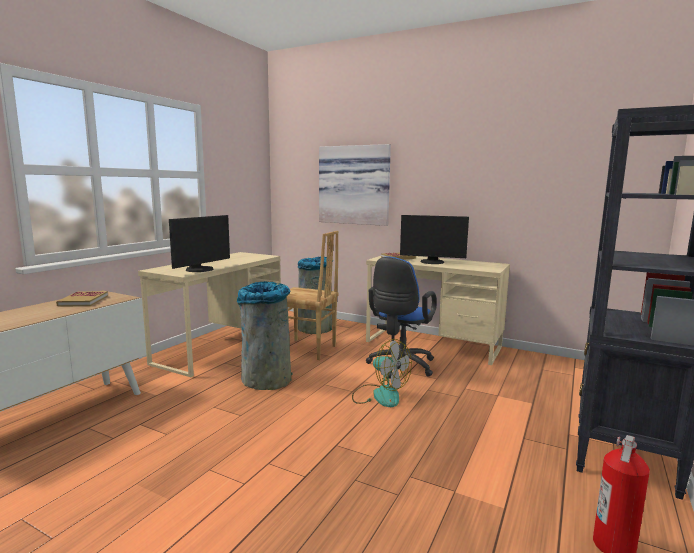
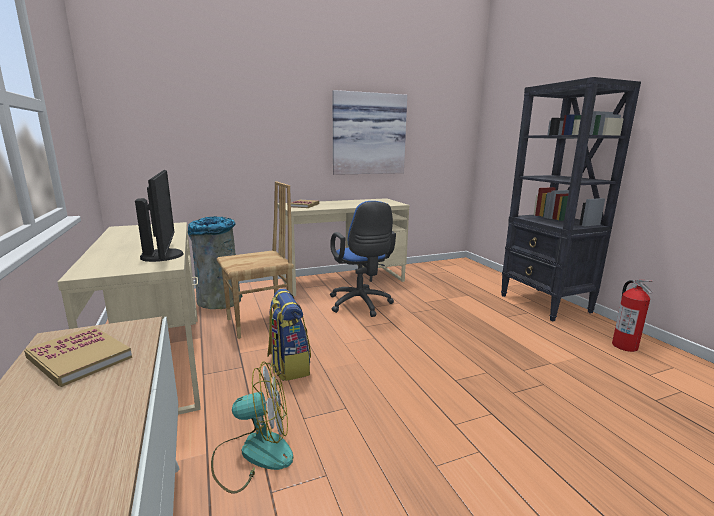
camera: 50 degrees left, 5 degrees up
grey trash can [237,281,293,390] -> backpack [267,289,311,381]
picture [319,144,391,226] -> picture moved to [332,90,407,175]
fan [352,339,412,407] -> fan moved to [211,362,293,494]
monitor [400,215,469,264] -> none

